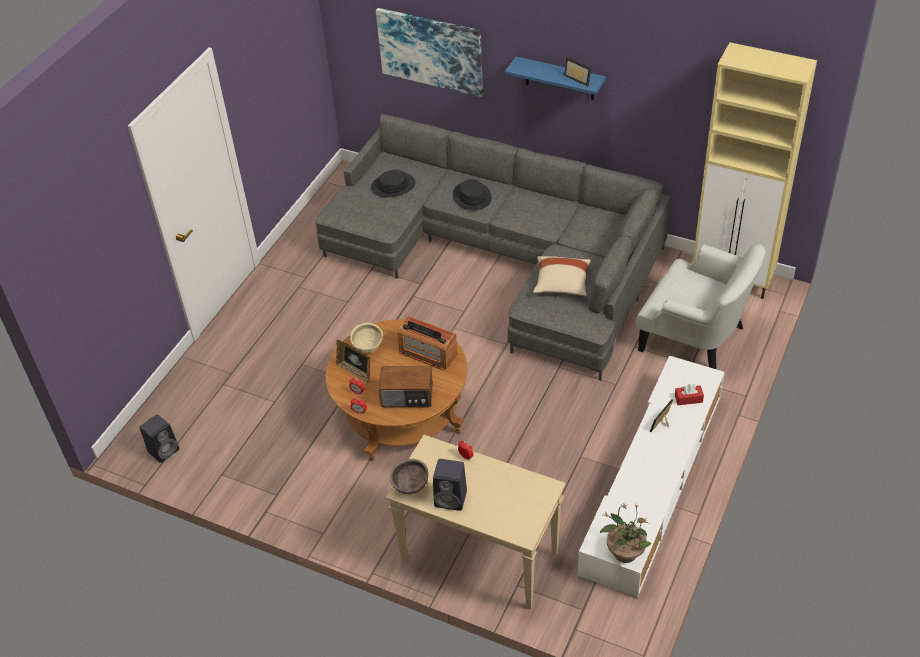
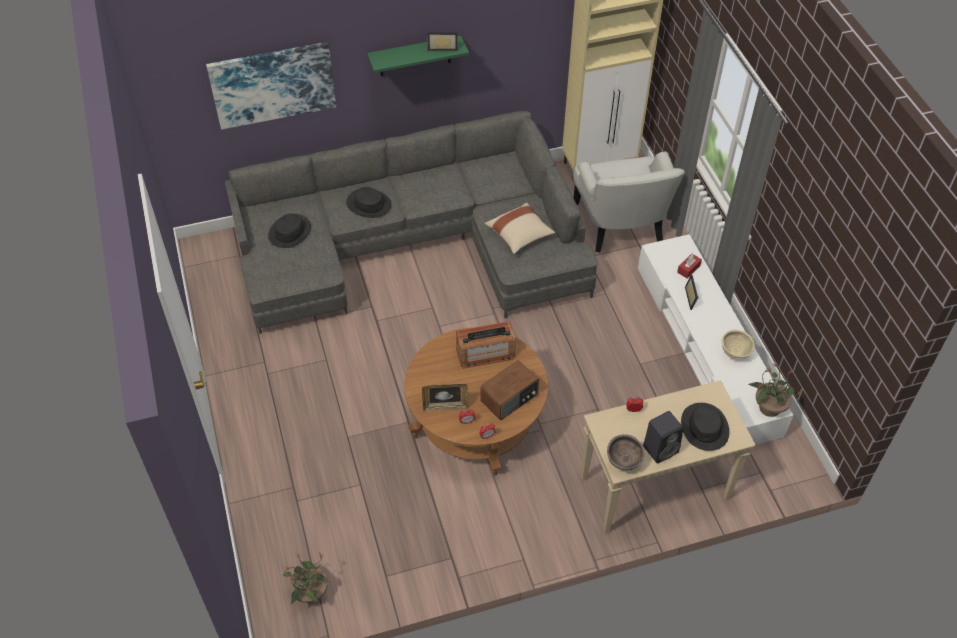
camera: 45 degrees left, 5 degrees up
black speaker [140,414,179,463] -> potted plant [283,553,328,605]
beige bowl [350,323,383,353] -> beige bowl moved to [722,330,755,360]
blue shelf [505,56,606,100] -> green shelf [367,36,469,76]
white armchair [636,244,766,369] -> white armchair turned 90 degrees clockwise [573,152,685,252]
none -> black hat [681,403,729,451]

